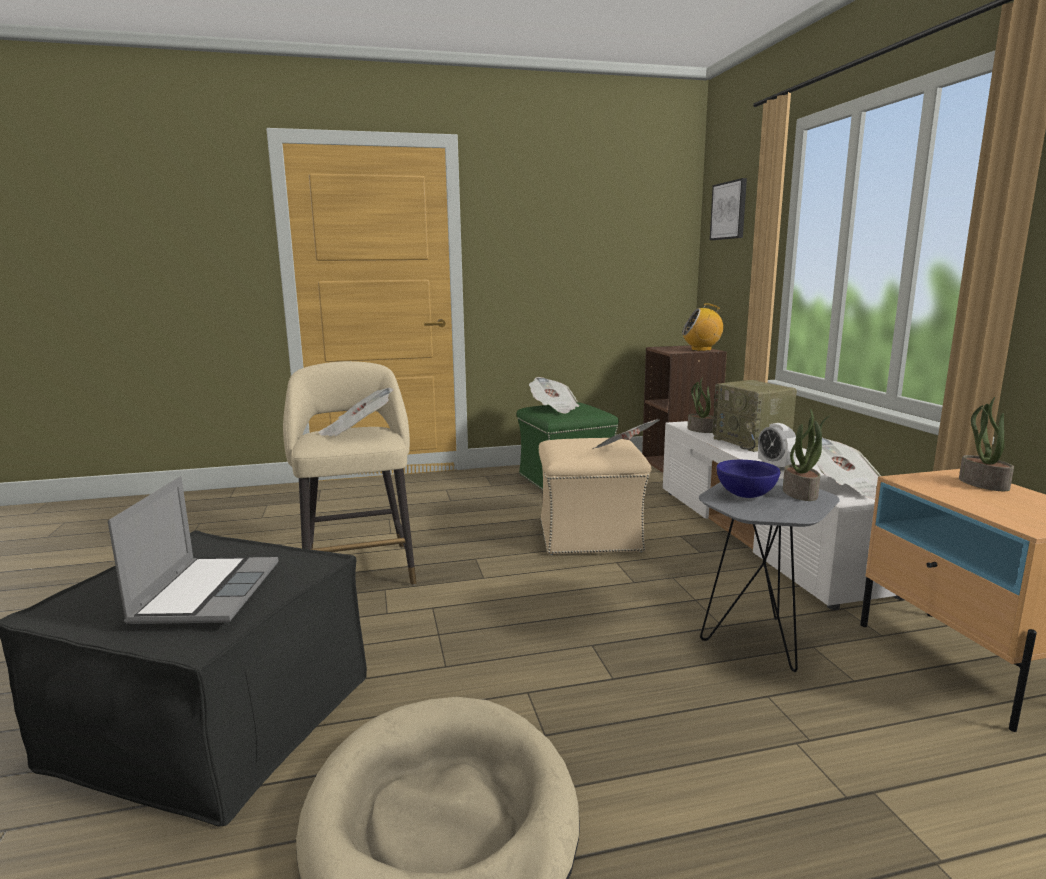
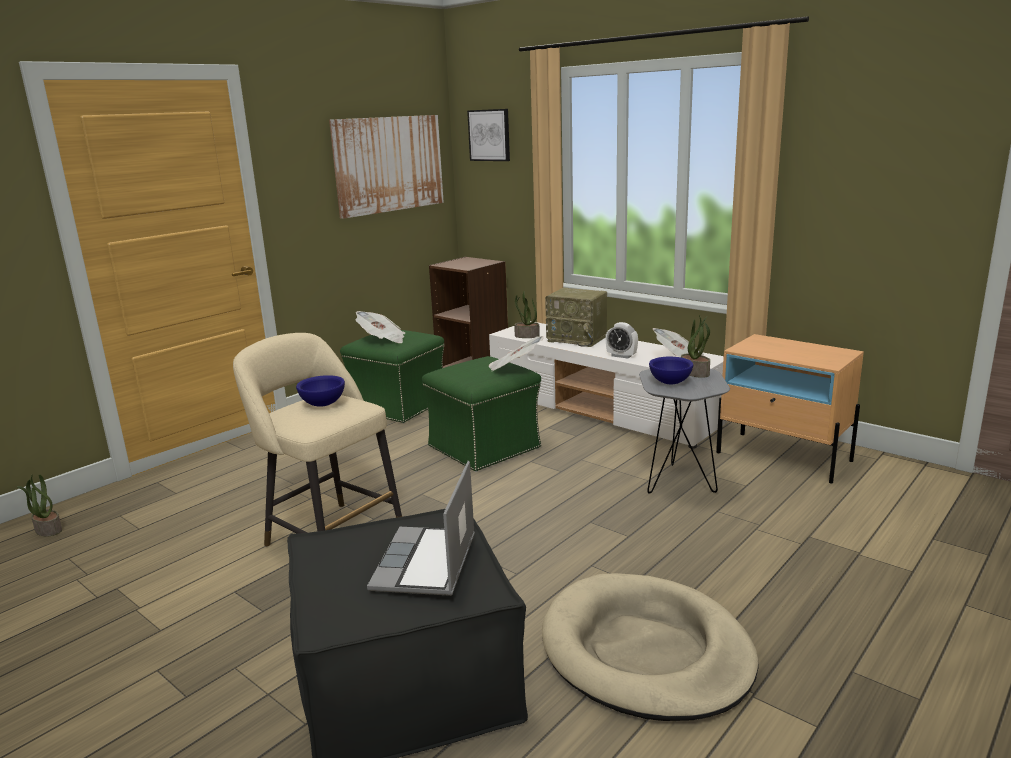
camera: 35 degrees left, 5 degrees up
laptop [108,476,278,624] -> laptop turned 135 degrees counterclockwise [367,461,475,596]
newspaper [318,388,394,437] -> blue bowl [296,375,345,407]
beige ottoman [539,438,651,555] -> green ottoman [422,356,541,472]
radio [682,303,723,351] -> none
potted plant [959,397,1014,491] -> potted plant moved to [17,474,62,536]
none -> picture [329,115,444,219]

